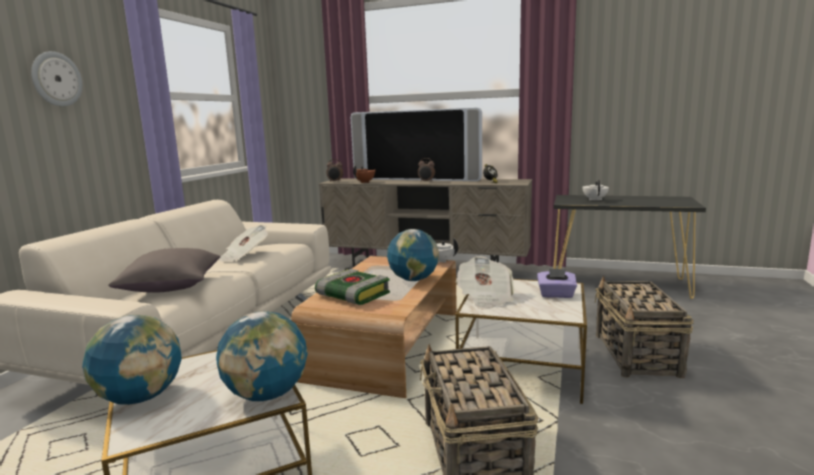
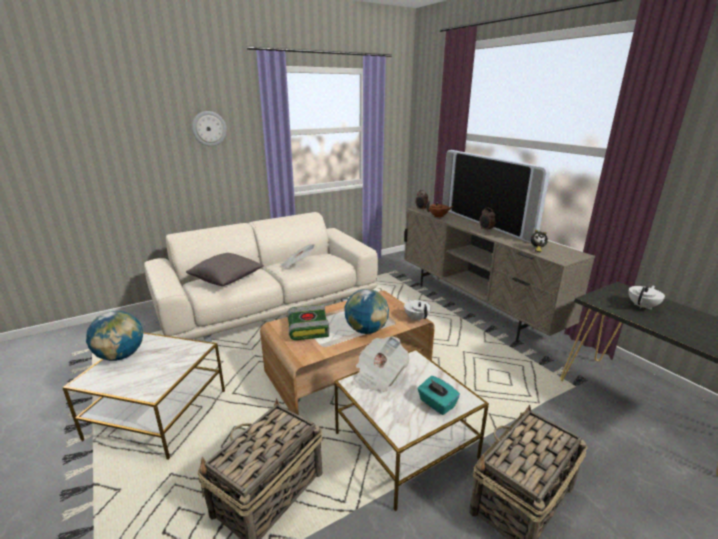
camera: 40 degrees right, 10 degrees up
globe [216,311,308,401] -> none
purple tissue box [537,268,577,298] -> turquoise tissue box [418,376,460,415]

